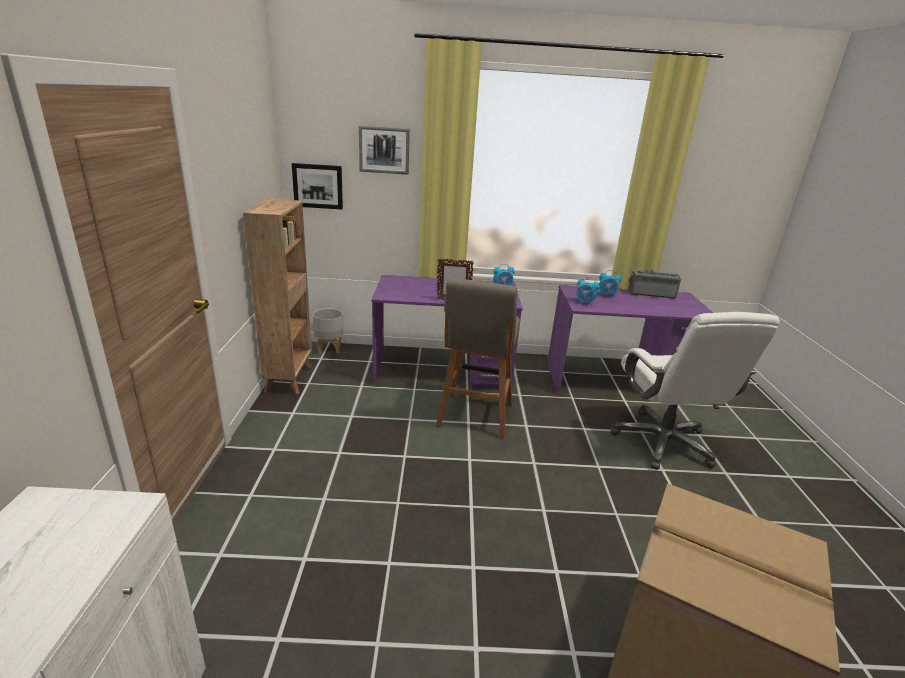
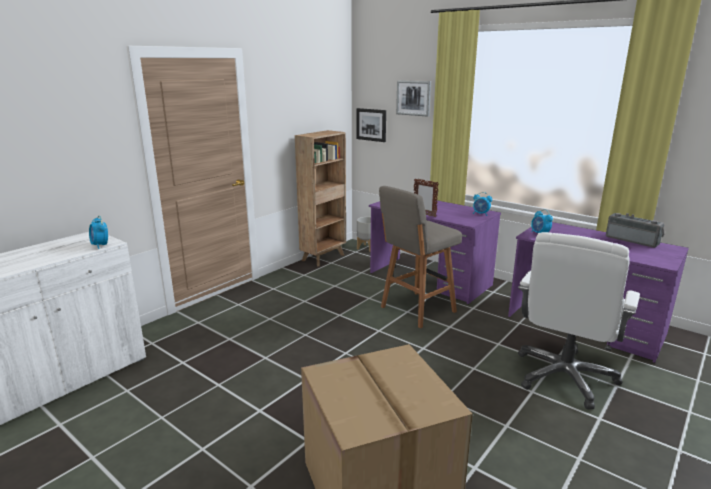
camera: 40 degrees right, 5 degrees down
alarm clock [599,270,621,297] -> alarm clock moved to [89,215,108,249]

